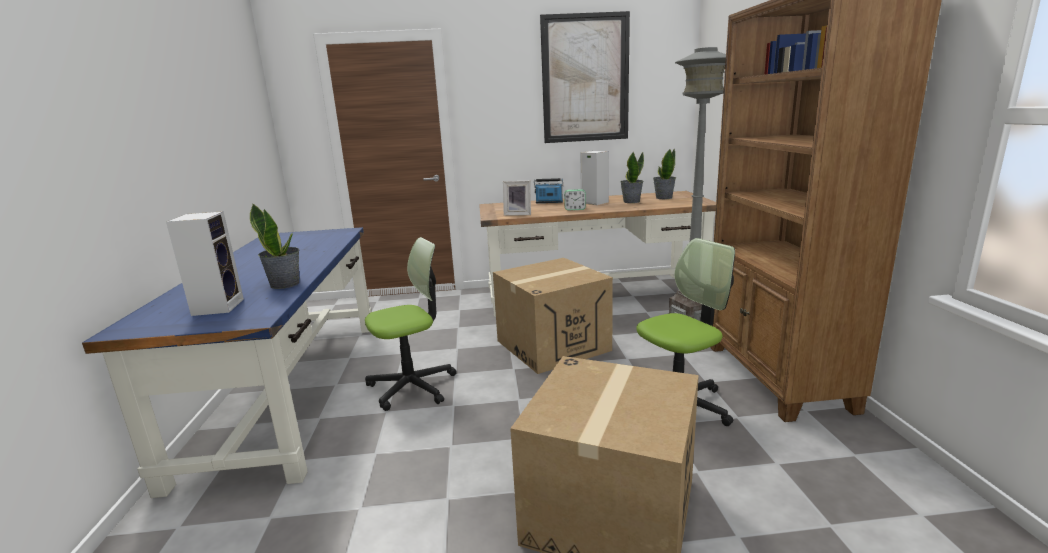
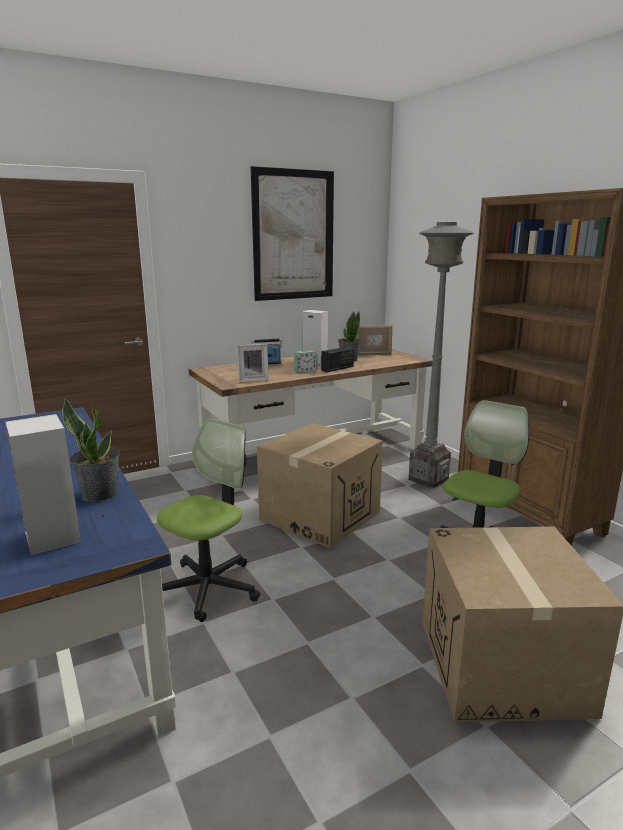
camera: 25 degrees left, 0 degrees up
potted plant [653,149,676,199] -> picture frame [356,325,393,355]
none -> radio [321,346,354,372]

